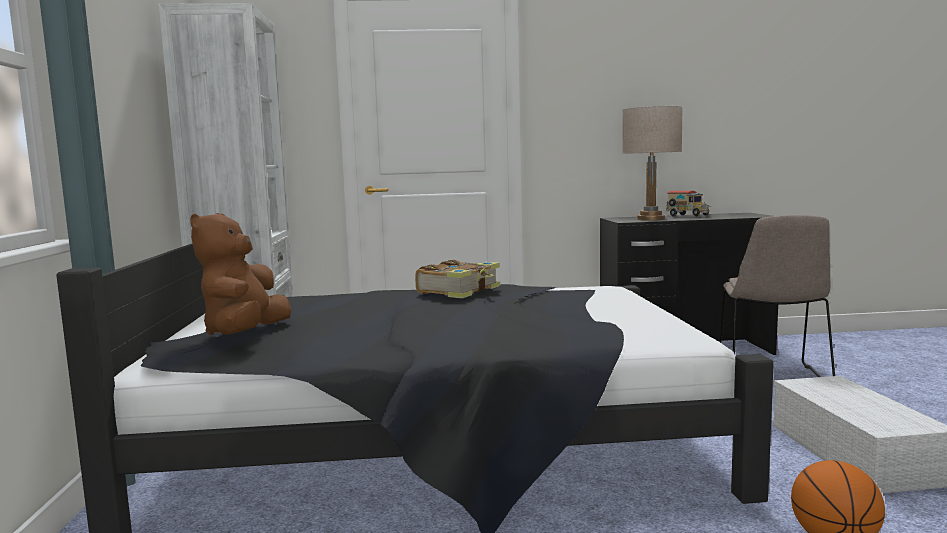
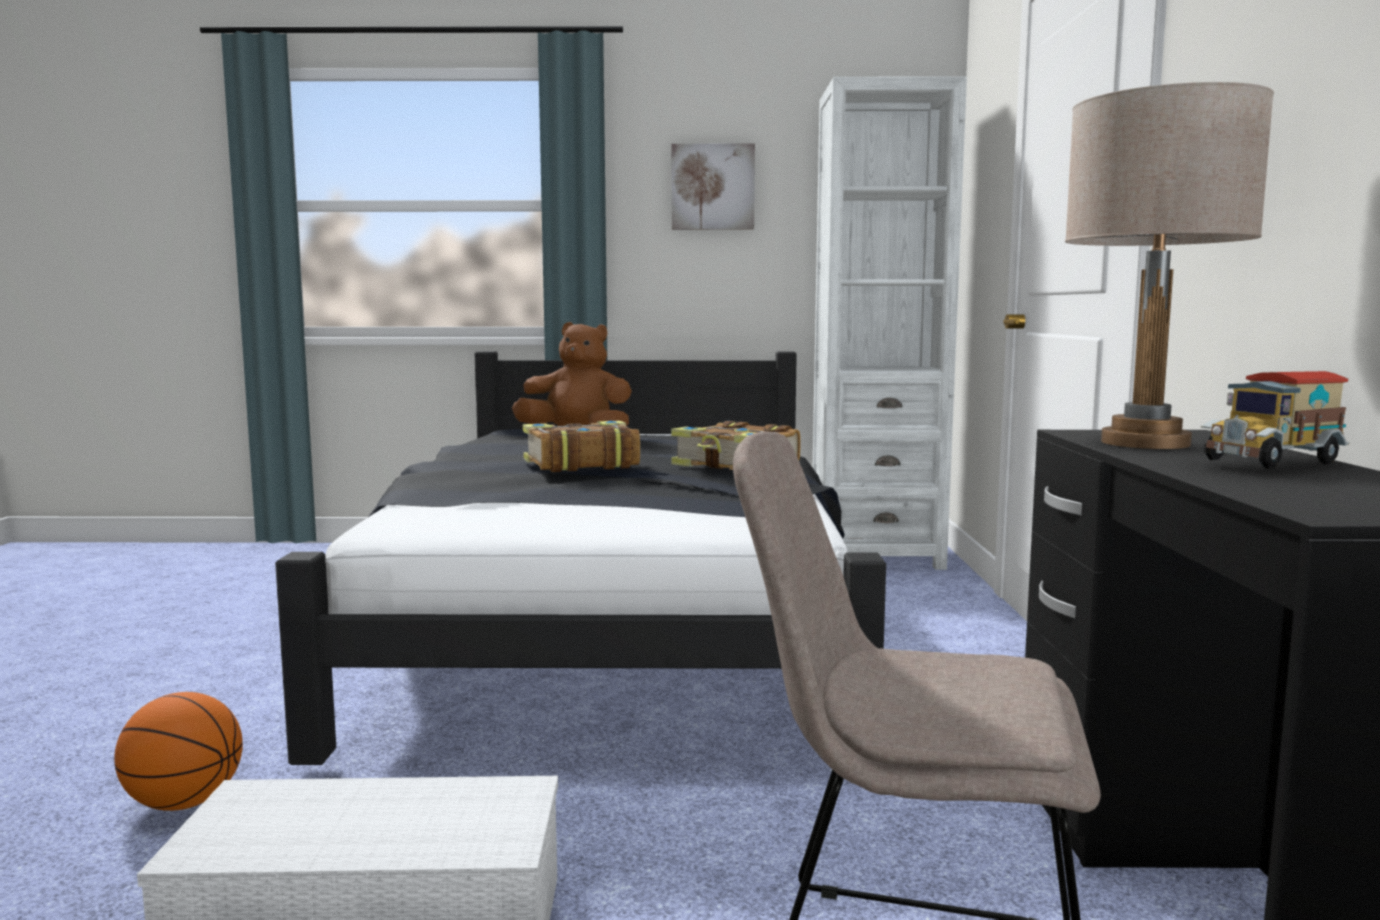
camera: 95 degrees right, 0 degrees up
none -> book [523,421,640,472]
none -> picture [671,144,755,230]

